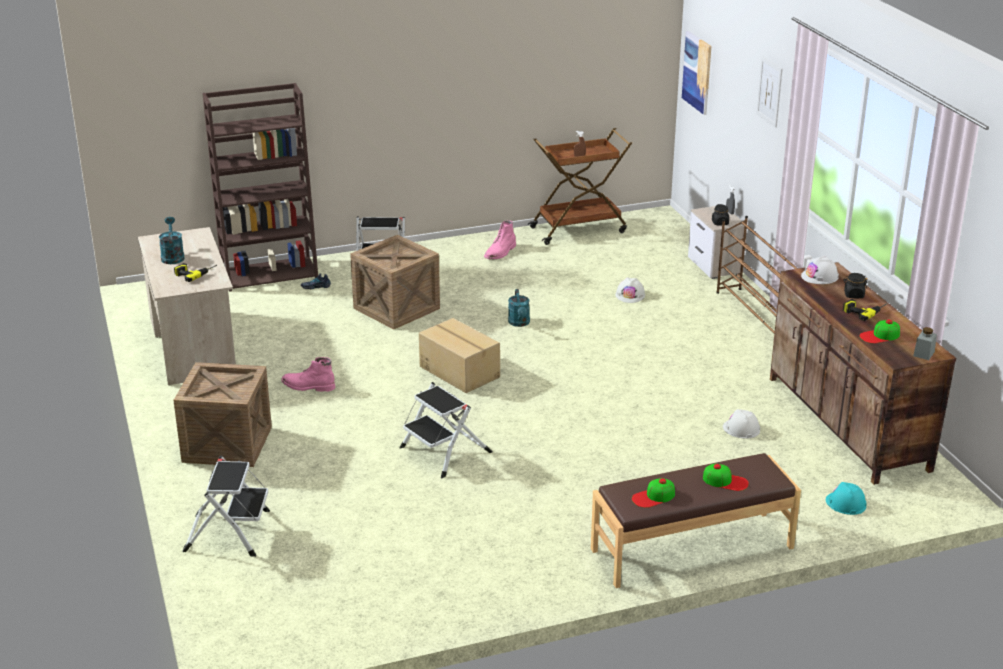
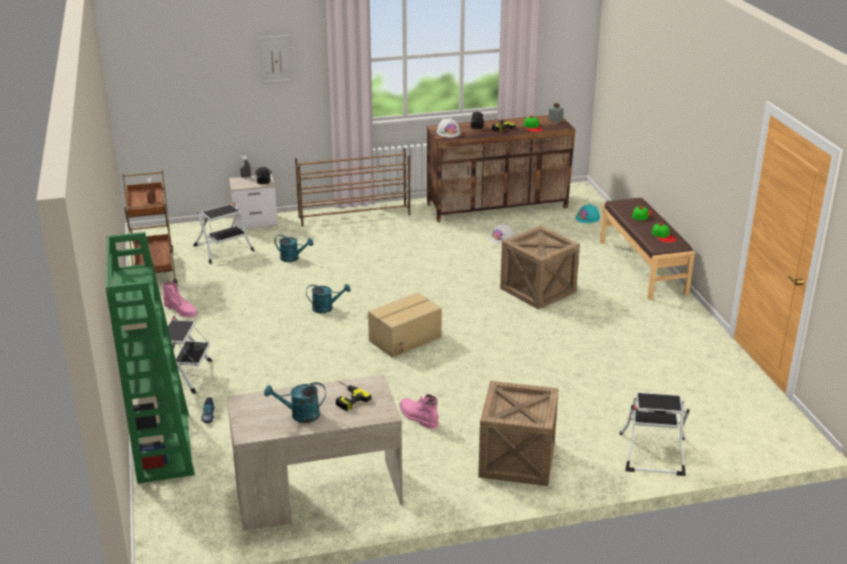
camera: 85 degrees left, 0 degrees up
brown bookcase [202,83,318,292] -> green bookcase [106,232,195,484]
pink boot [281,357,335,392] -> pink boot turned 120 degrees clockwise [400,394,439,429]
crate [350,235,440,329] -> crate moved to [500,226,580,309]
step ladder [399,382,493,478] -> step ladder moved to [193,202,254,264]
white hard hat [615,277,645,303] -> turquoise watering can [274,235,313,262]
picture [682,31,711,115] -> none

